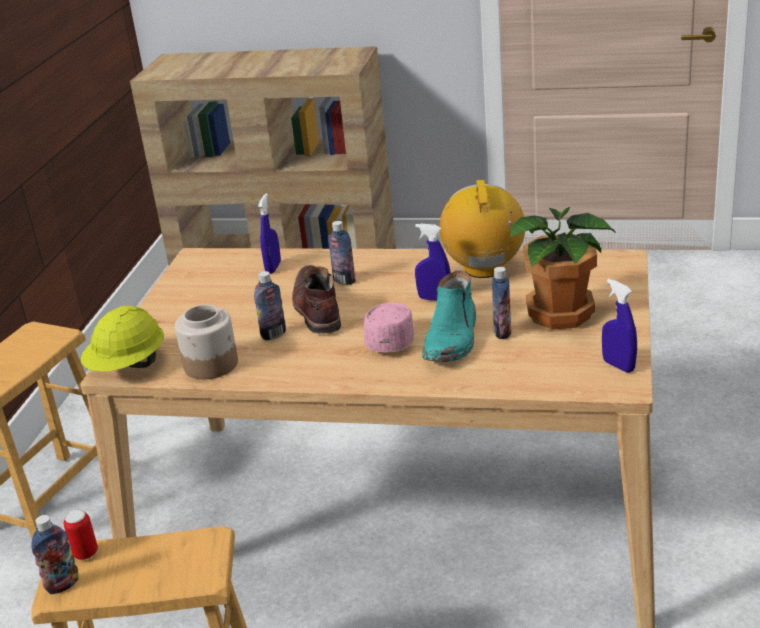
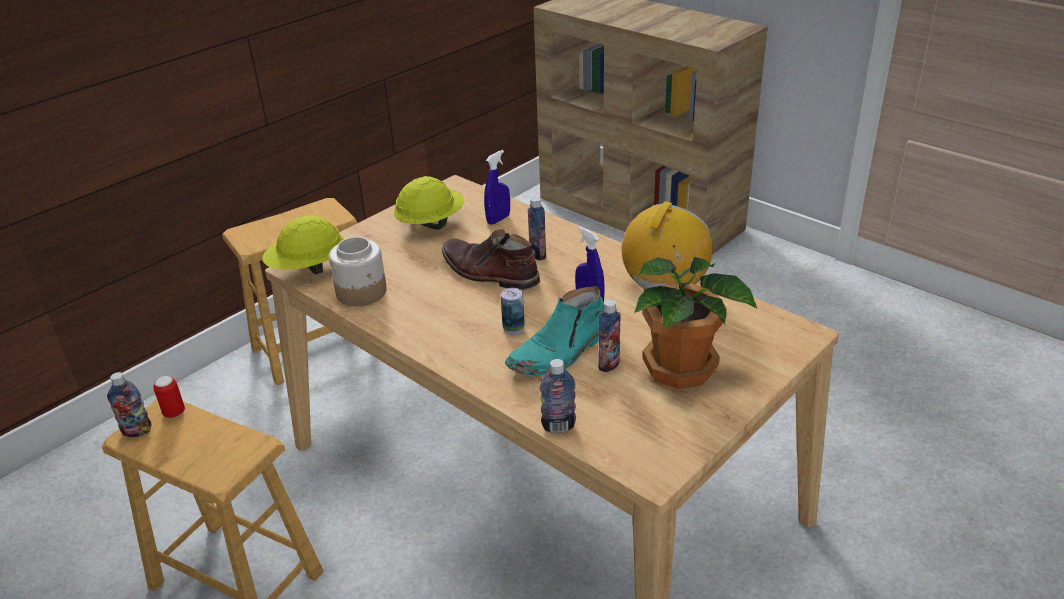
camera: 30 degrees right, 5 degrees up
bottle [254,271,286,340] -> bottle moved to [540,359,576,433]
brown boot [292,265,341,334] -> brown boot turned 75 degrees counterclockwise [442,229,540,290]
pink cap [364,303,415,352] -> can [501,288,525,335]
blue spray bottle [602,279,637,373] -> none
none -> yellow hard hat [394,176,464,230]

